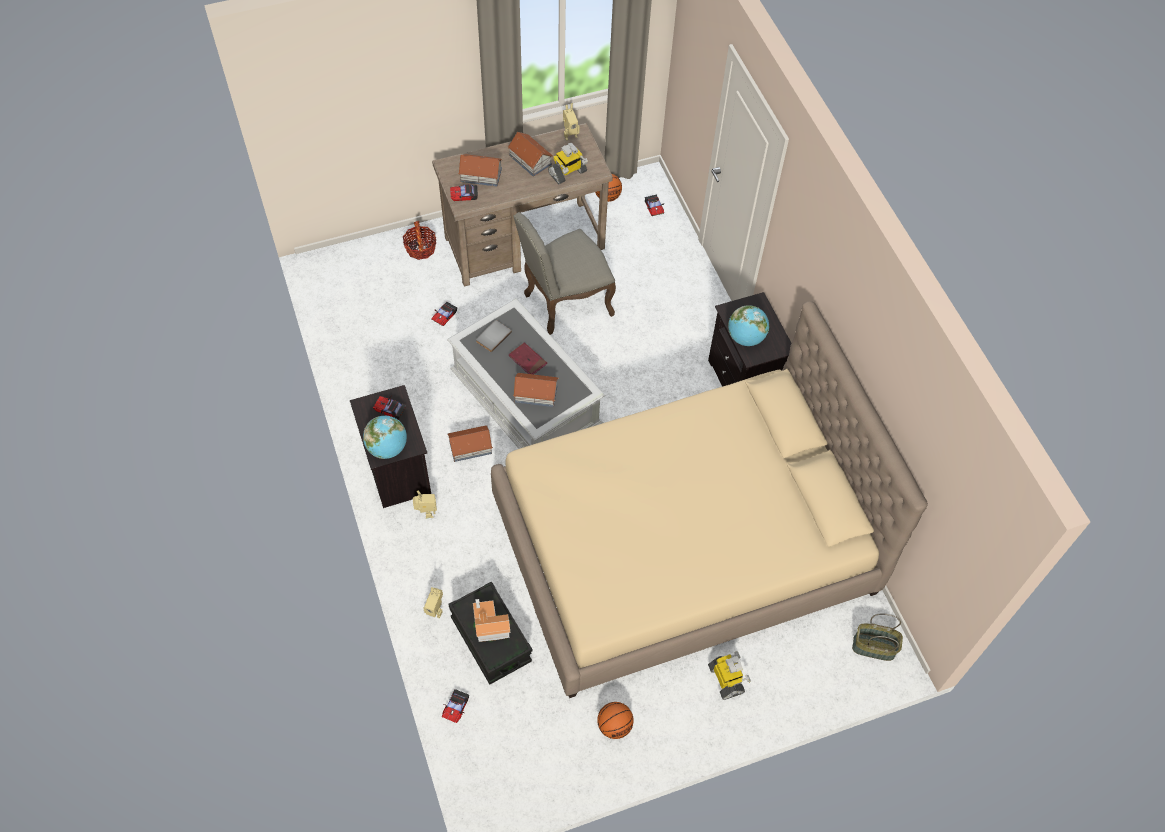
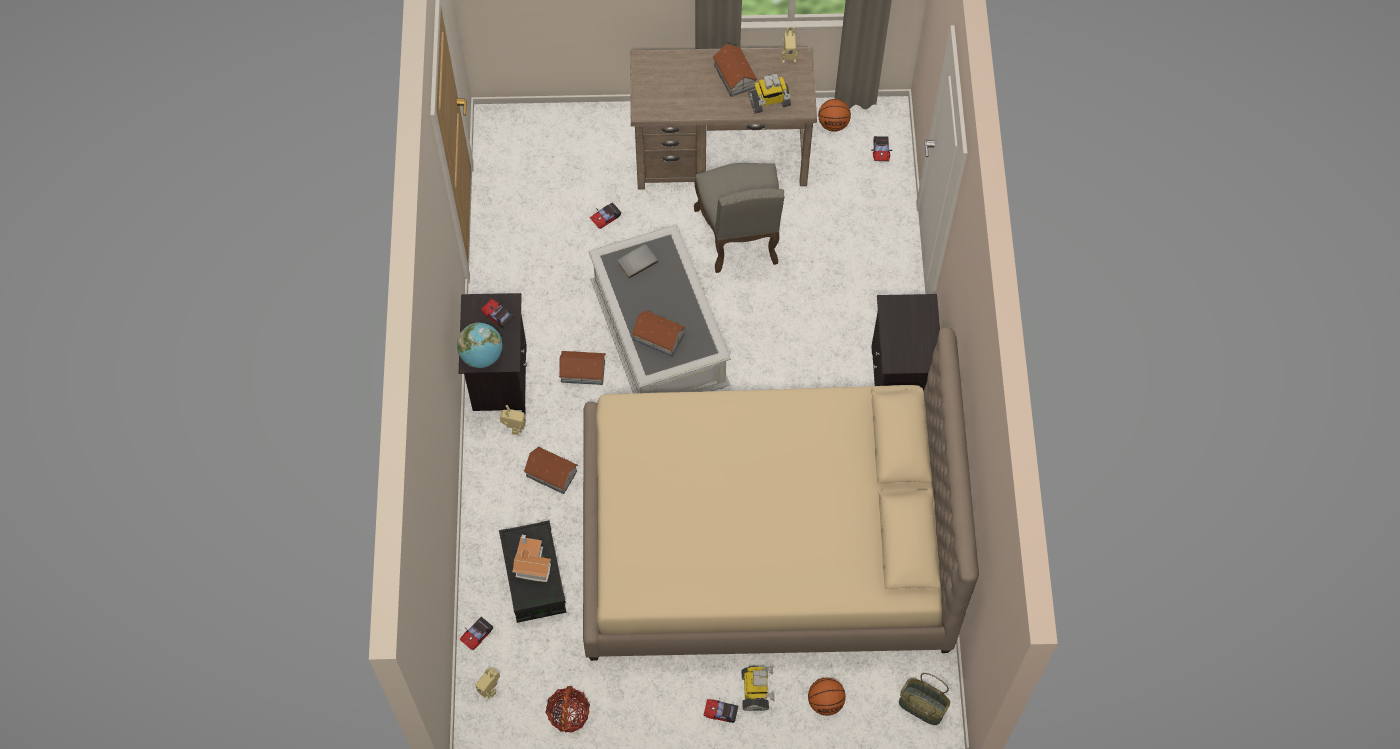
camera: 20 degrees right, 5 degrees up
basket [403,221,436,260] -> basket moved to [545,686,590,733]
toy robot [423,587,443,618] -> toy robot moved to [475,667,500,699]
toy car [450,184,478,201] -> toy car moved to [704,699,738,723]
toy house [458,154,503,186] -> toy house moved to [523,447,578,494]
red book [509,342,547,374] -> none
grey chair [514,212,616,335] -> grey chair turned 90 degrees counterclockwise [694,163,785,273]
basketball [597,702,634,739] -> basketball moved to [808,678,846,716]
globe [728,305,769,346] -> none

